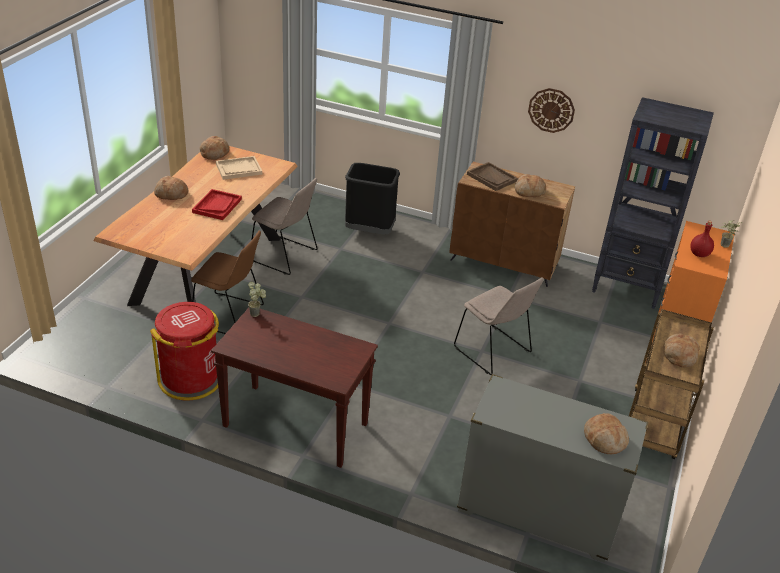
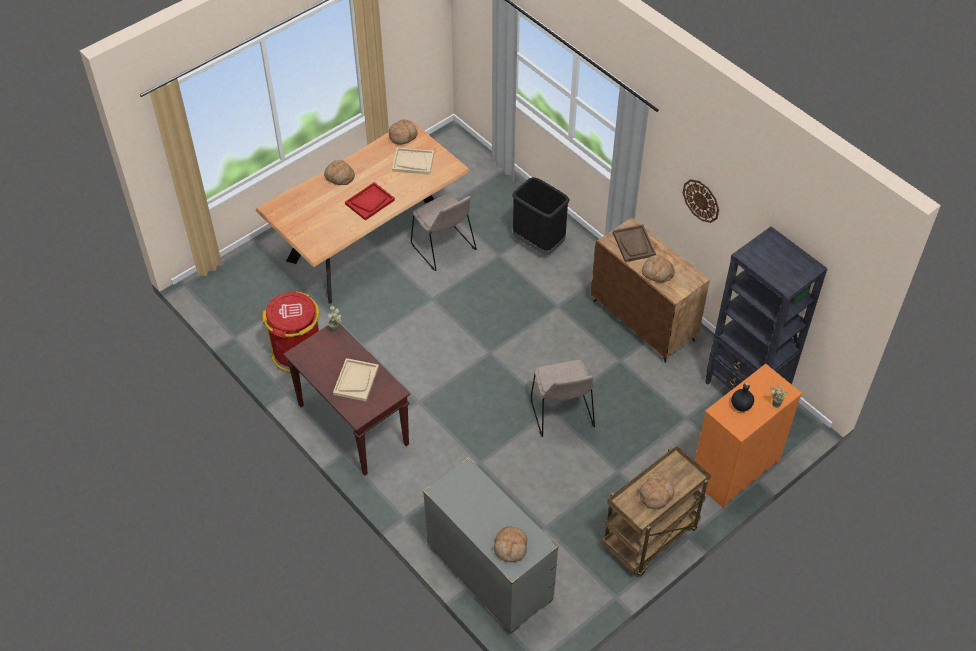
camera: 30 degrees right, 15 degrees up
brown chair [191,231,264,334] -> none
red bottle [690,221,714,257] -> black bottle [731,382,754,412]
none -> beige tray [333,358,379,401]

